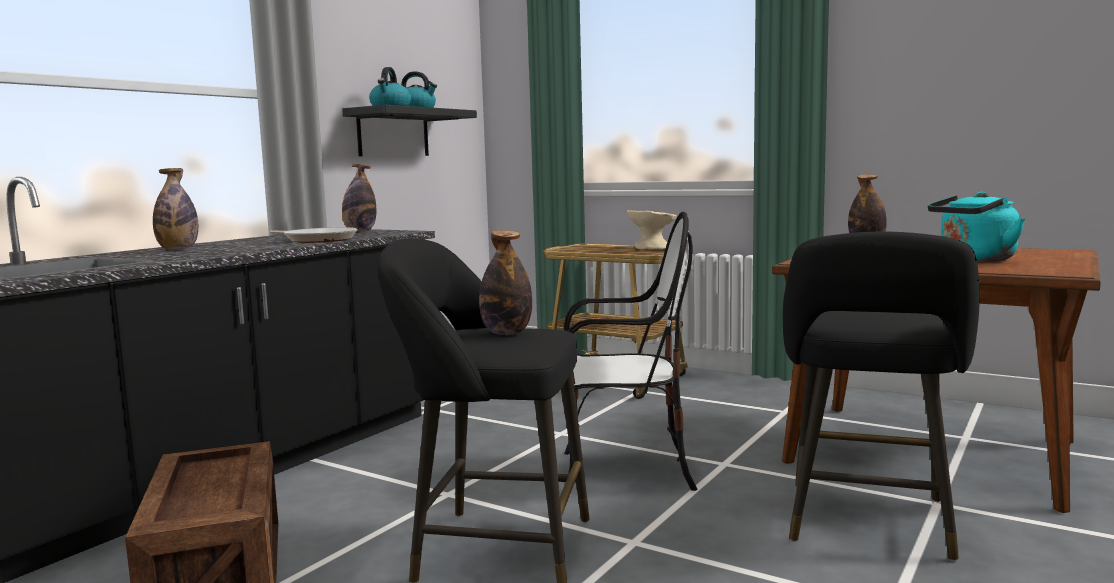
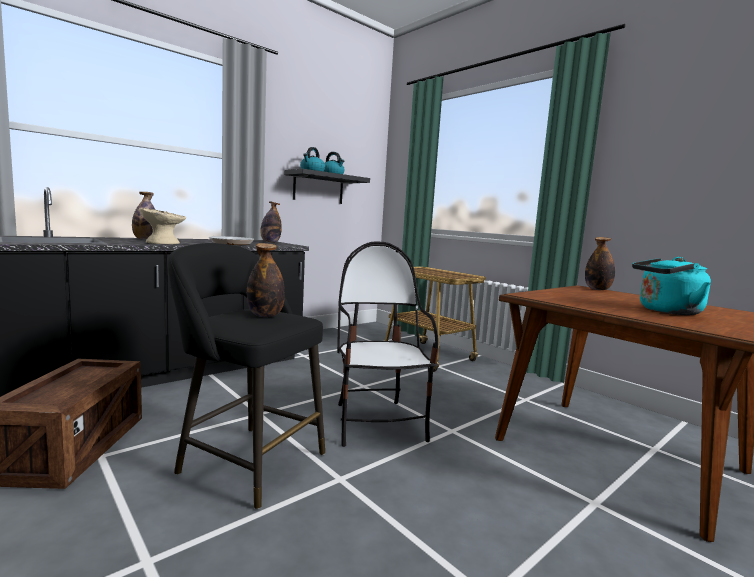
camera: 15 degrees right, 0 degrees up
chair [564,212,697,491] -> chair turned 120 degrees counterclockwise [337,241,439,447]
beige bowl [627,210,677,249] -> beige bowl moved to [139,208,186,244]
black stool [783,232,979,561] -> none

